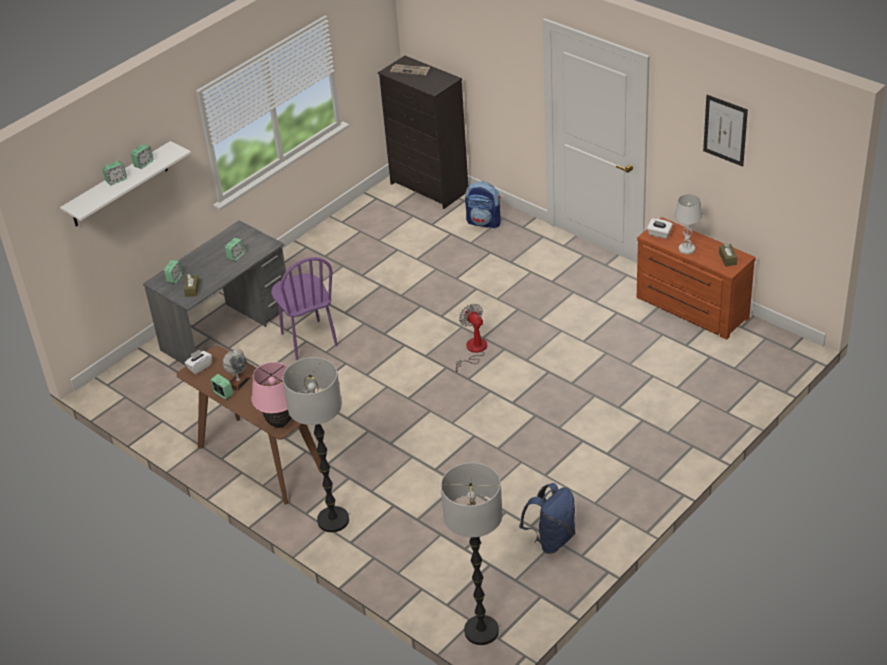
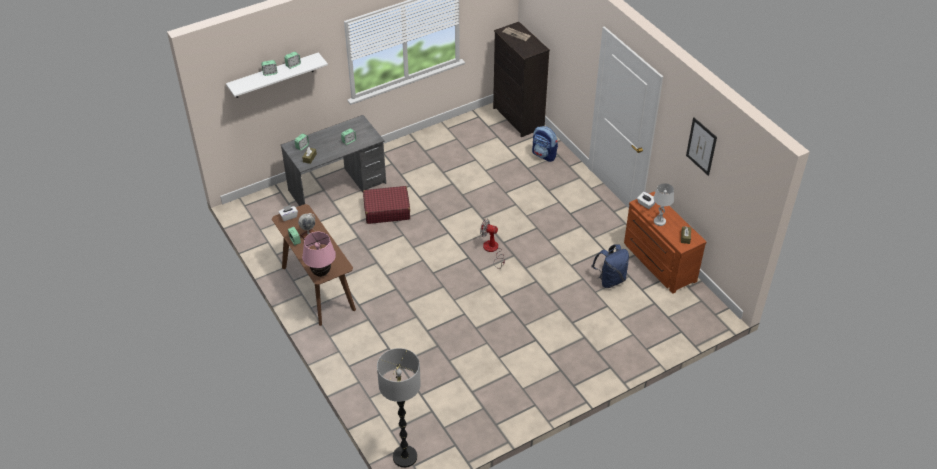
camera: 15 degrees right, 5 degrees up
purple chair [271,257,338,360] -> red suitcase [363,186,410,224]
floor lamp [283,357,349,532] -> none
fan [456,304,487,373] -> fan turned 60 degrees counterclockwise [480,219,505,269]
blue backpack [519,483,575,554] -> blue backpack moved to [592,244,629,288]

